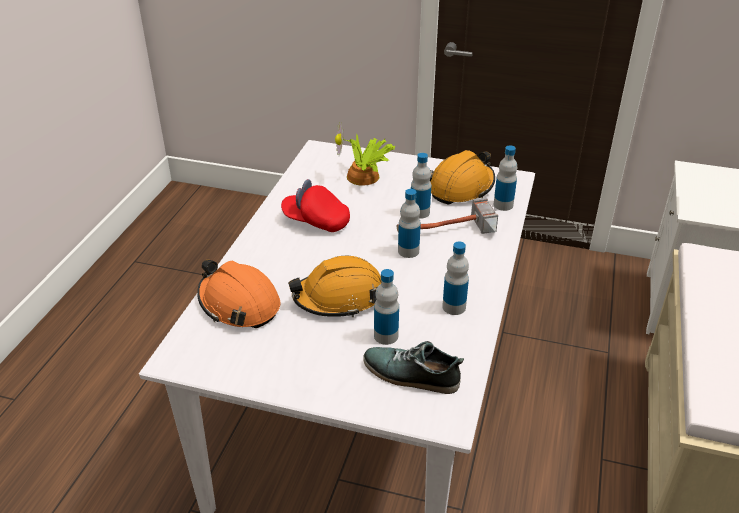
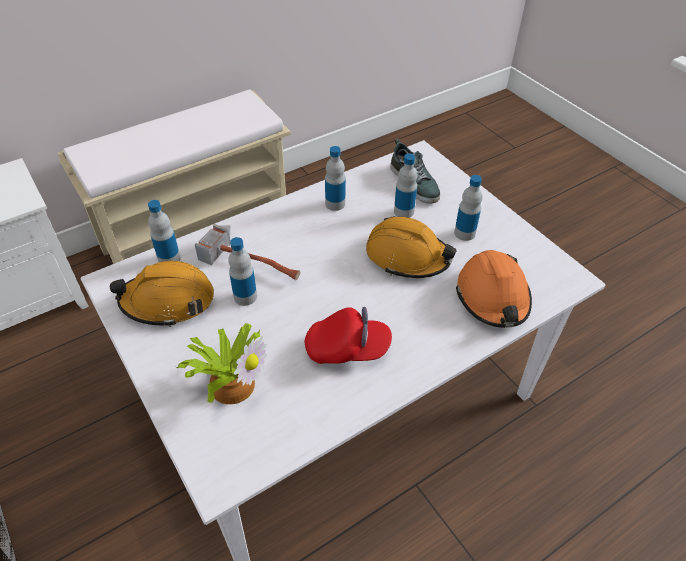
camera: 140 degrees left, 10 degrees up
red cap [281,179,350,232] -> red cap turned 60 degrees counterclockwise [305,307,392,364]
bottle [398,189,421,258] -> bottle moved to [454,175,483,241]

